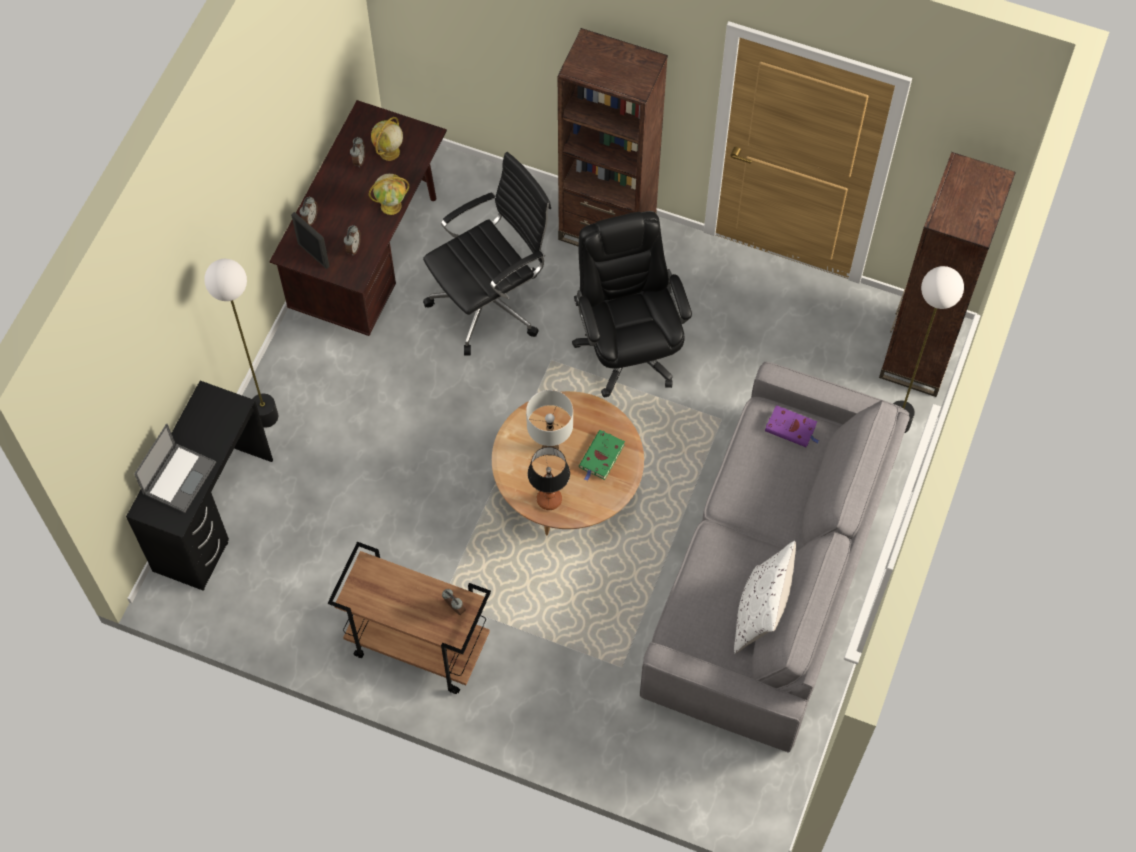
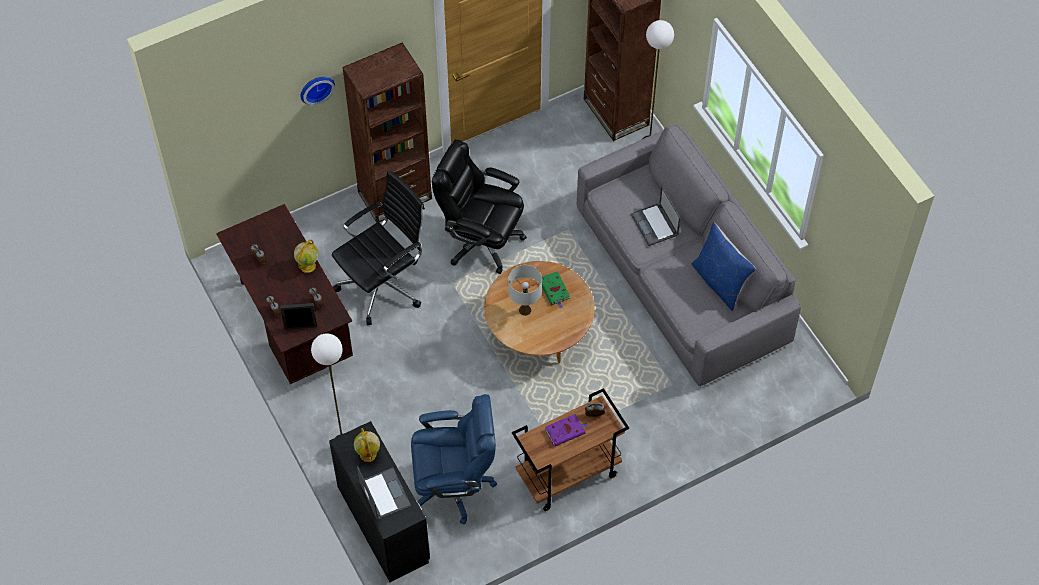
camera: 50 degrees left, 5 degrees down
globe [371,117,403,161] -> globe moved to [354,428,380,462]
black office chair [423,152,551,355] -> black office chair turned 45 degrees clockwise [332,170,425,325]
table lamp [528,447,570,510] -> none
white pillow [734,541,796,654] -> blue pillow [692,222,756,311]
purple book [765,405,820,447] -> purple book moved to [545,414,588,447]
none -> wall clock [301,77,335,105]
none -> blue office chair [411,394,497,524]
none -> laptop [631,186,680,246]

